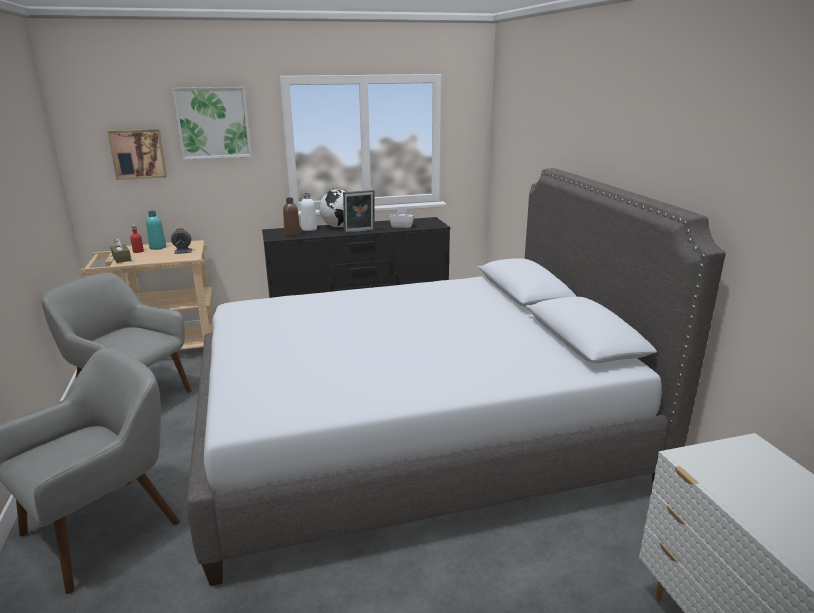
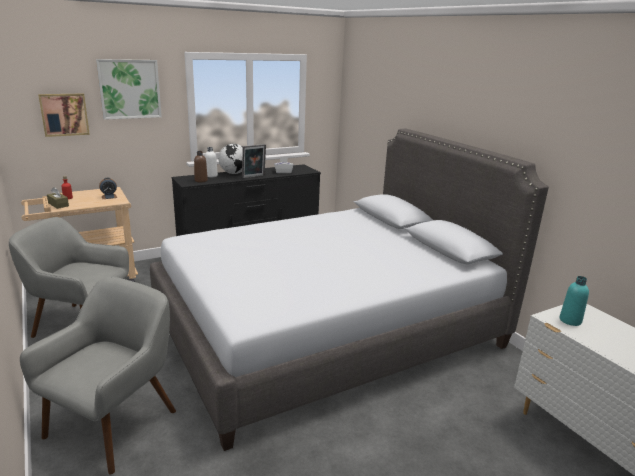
camera: 15 degrees left, 0 degrees up
turquoise bottle [146,211,166,250] -> turquoise bottle moved to [560,276,589,326]

